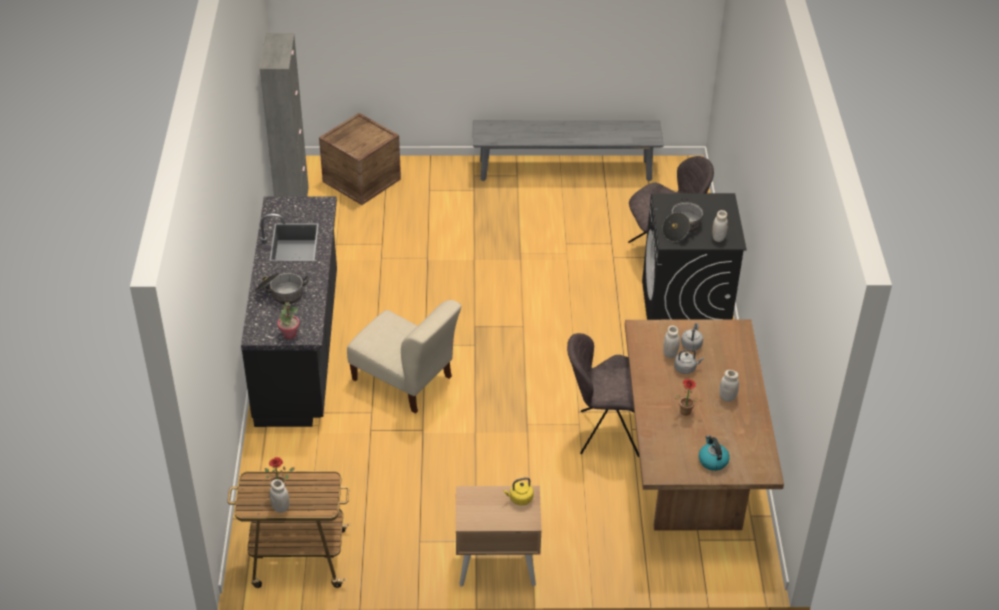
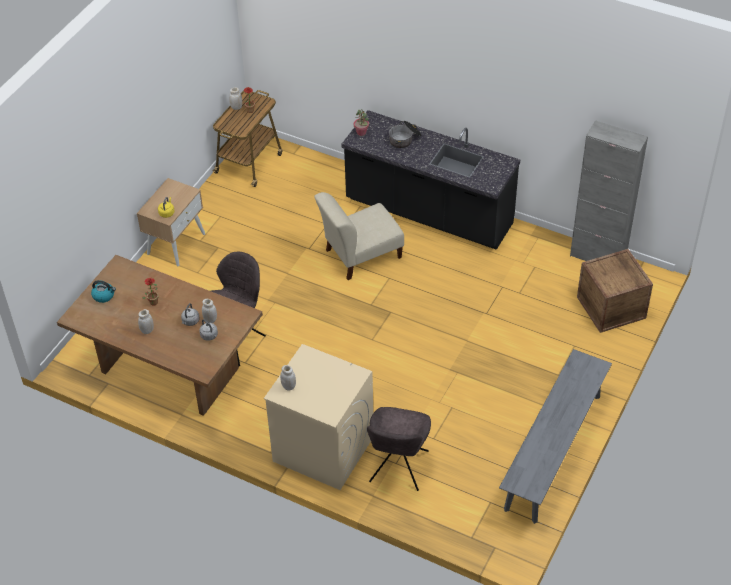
camera: 120 degrees right, 5 degrees up
black washing machine [642,193,747,320] -> beige washing machine [264,344,373,490]
cooking pot [662,198,703,242] -> none

